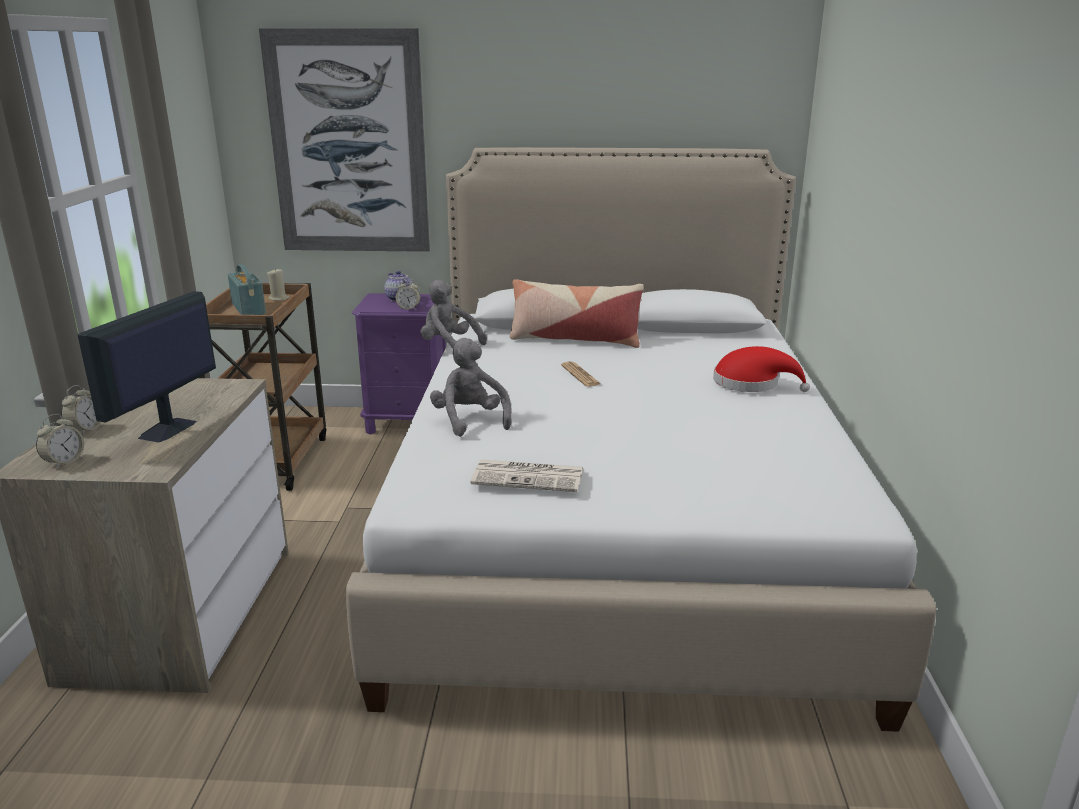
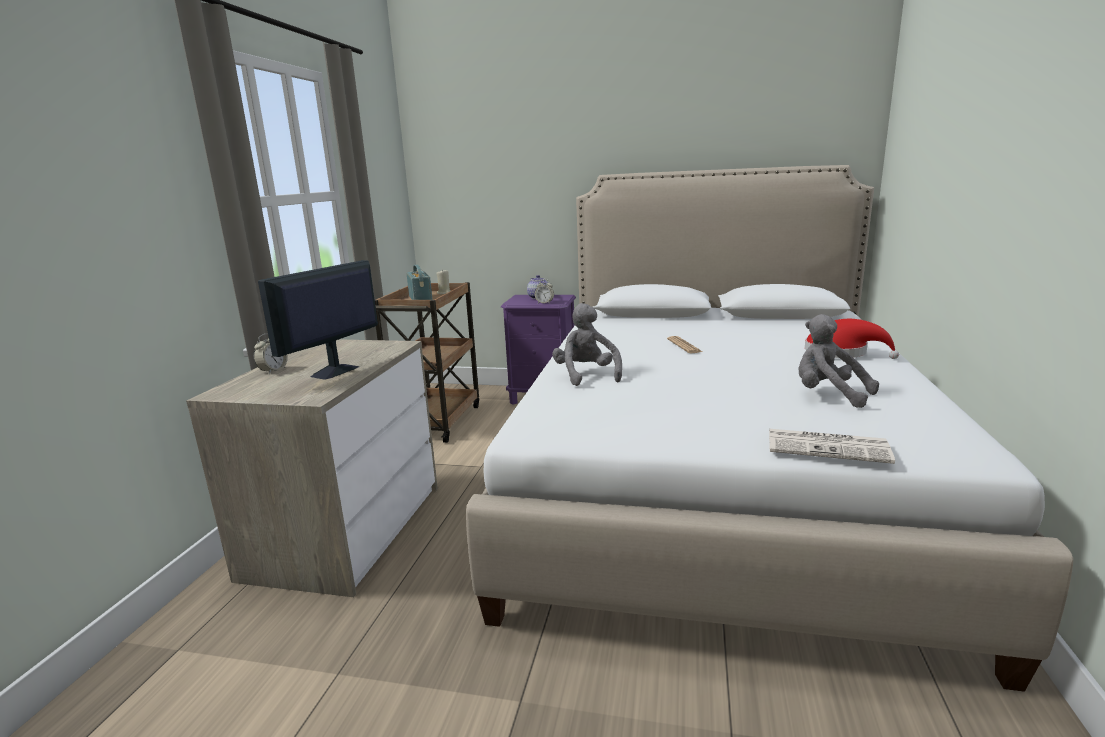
camera: 10 degrees right, 5 degrees down
alarm clock [36,414,84,469] -> none
picture [259,28,430,252] -> none
grey plush toy [421,280,487,348] -> grey plush toy moved to [798,314,879,408]
newspaper [471,460,583,492] -> newspaper moved to [769,429,895,464]
pillow [510,279,644,348] -> none

